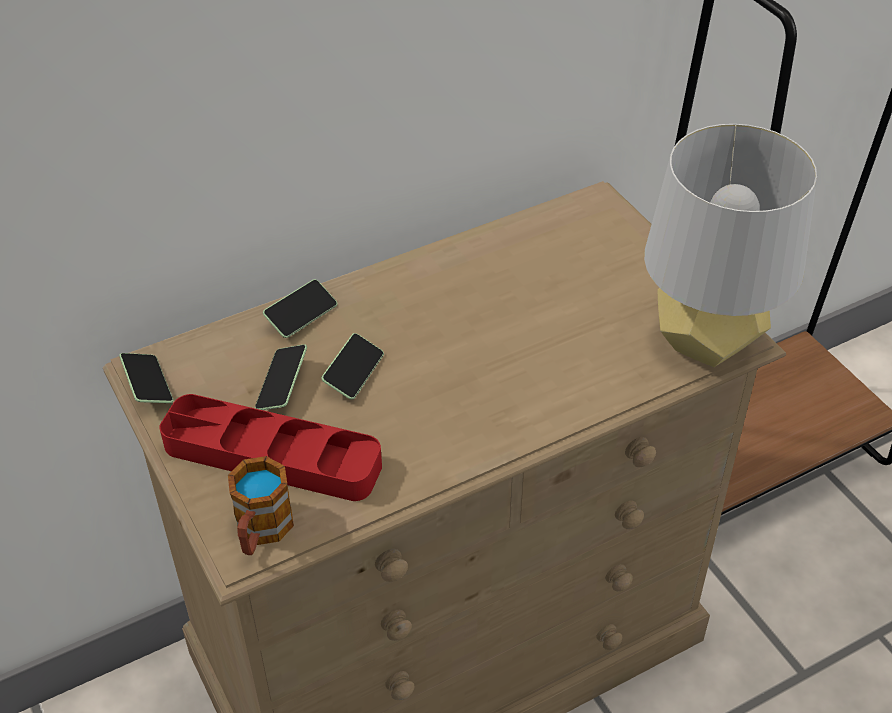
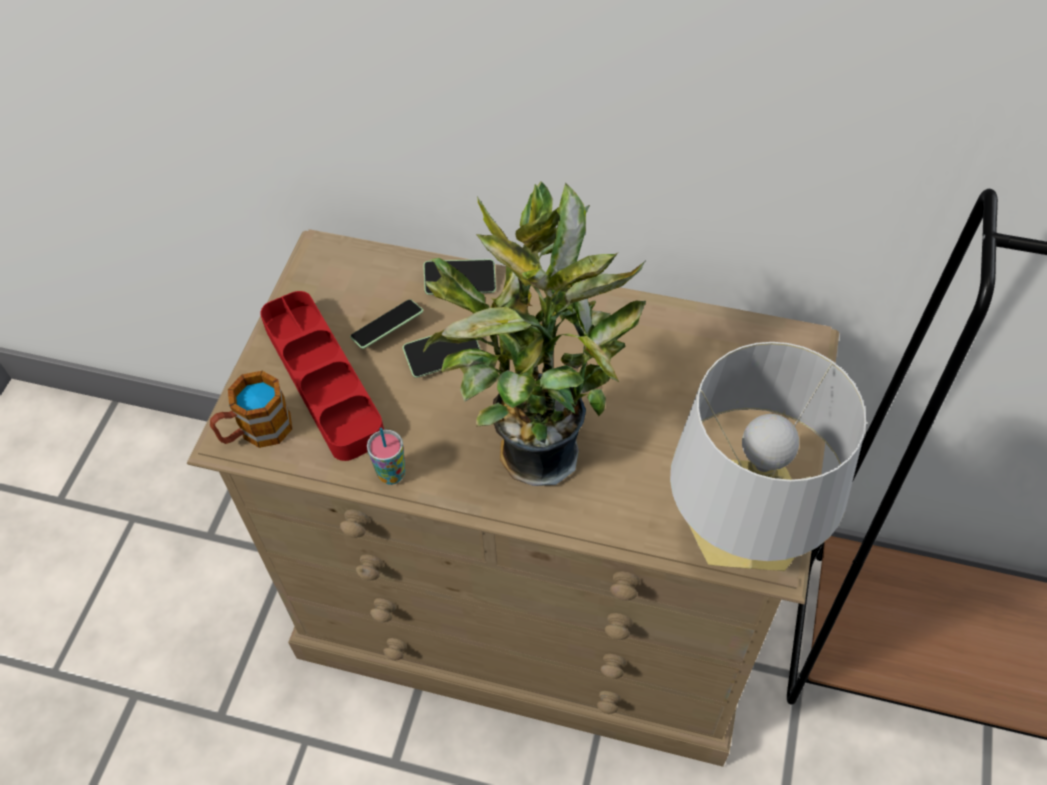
camera: 45 degrees right, 10 degrees up
phone [119,353,174,403] -> none
none -> cup [367,428,406,485]
none -> potted plant [423,181,646,486]

